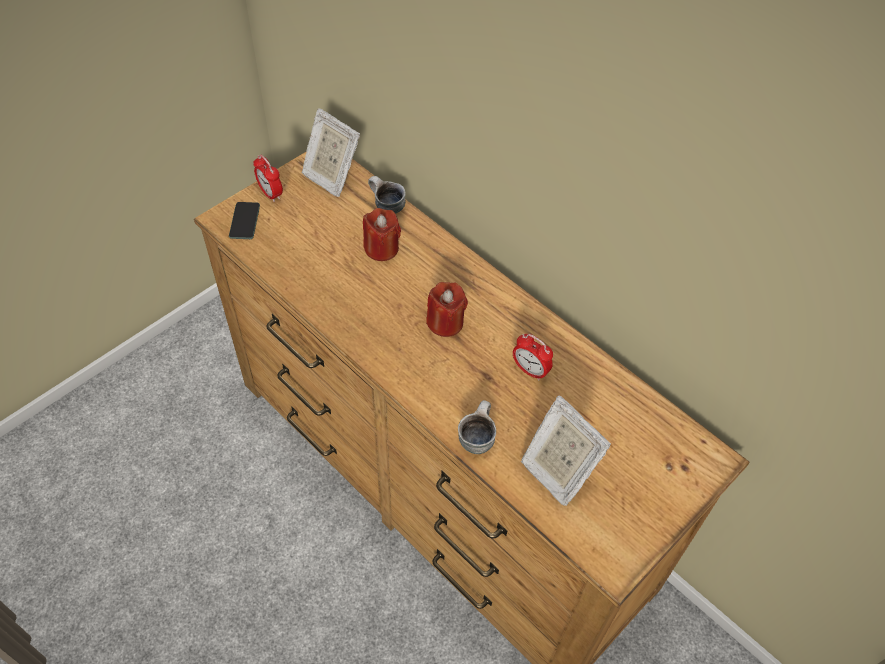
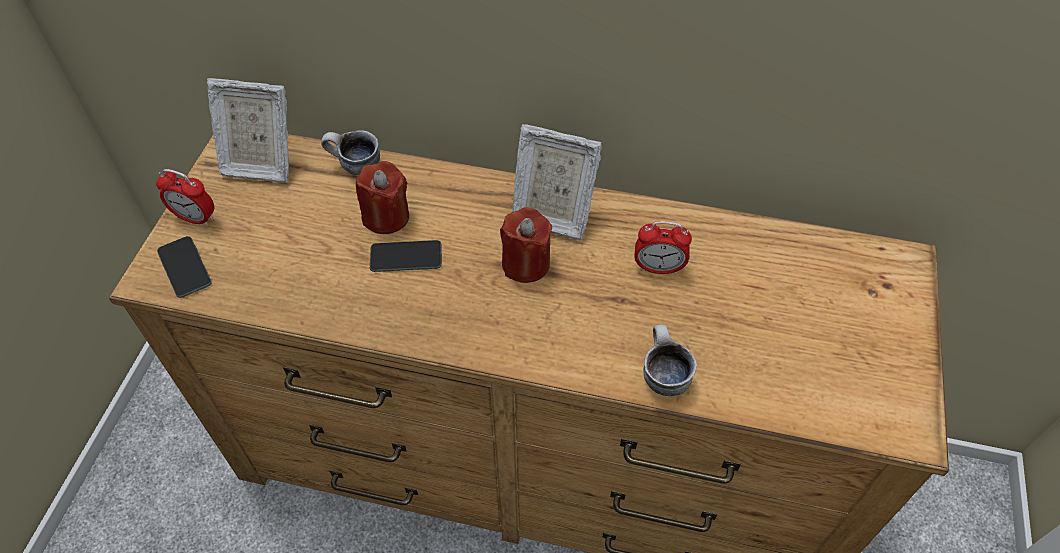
camera: 30 degrees left, 0 degrees up
picture frame [521,395,611,506] -> picture frame moved to [512,124,602,240]
none -> phone [370,240,442,272]

